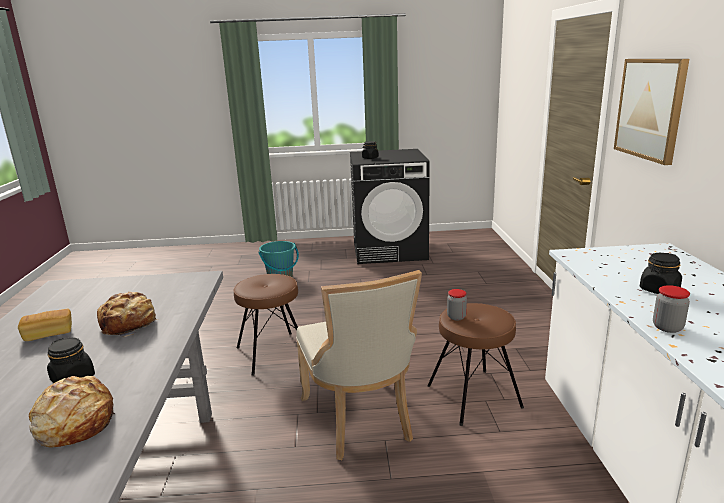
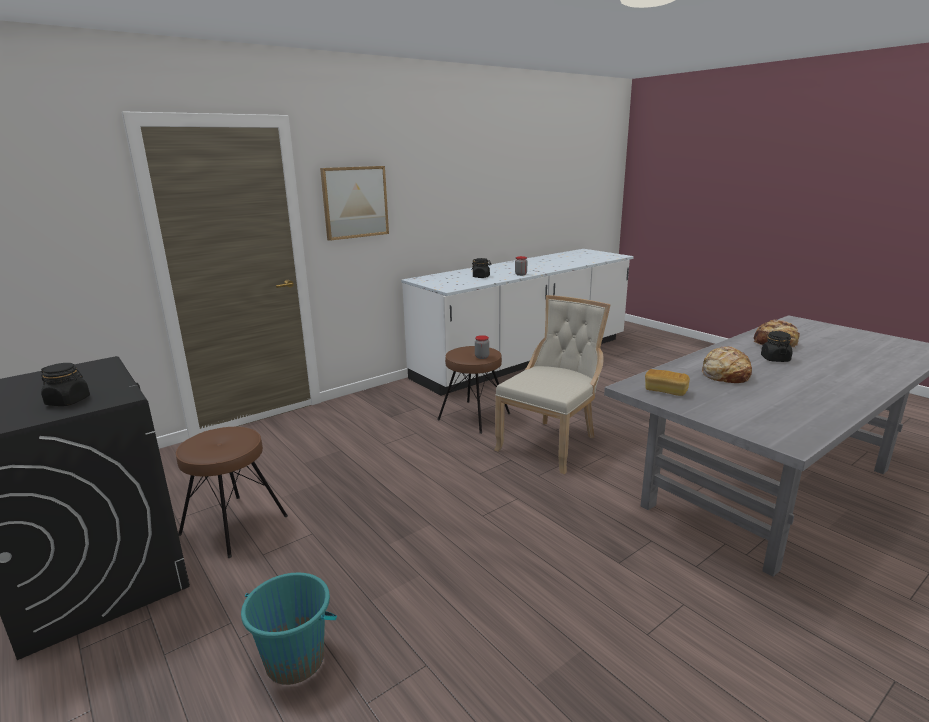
camera: 125 degrees left, 0 degrees up
bread [18,309,72,341] -> bread moved to [645,369,690,396]
brown stool [234,274,298,376] -> brown stool moved to [176,427,288,558]

